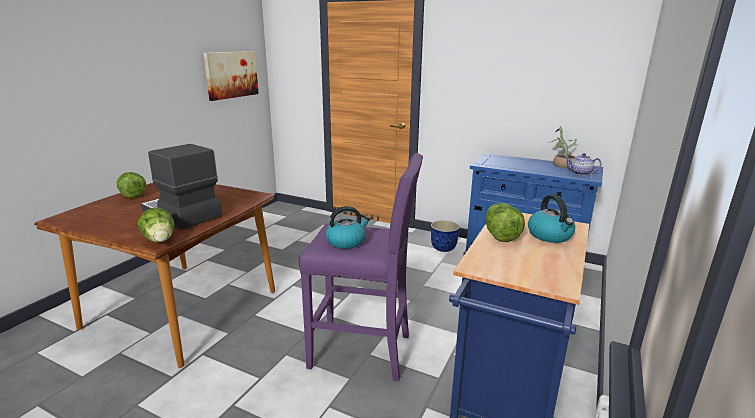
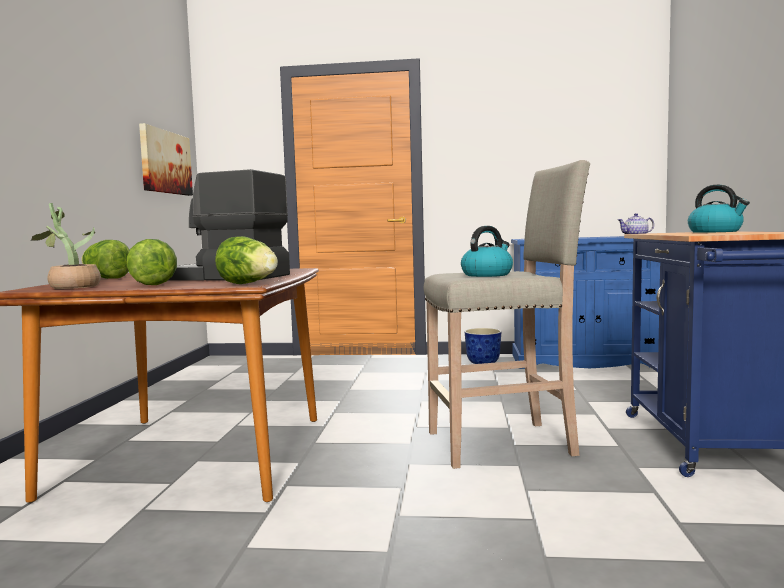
camera: 20 degrees left, 15 degrees down
purple stool [298,153,423,381] -> beige stool [424,160,590,469]
lettuce [486,203,525,242] -> lettuce moved to [127,239,177,285]
potted plant [548,126,576,168] -> potted plant moved to [31,203,101,289]

